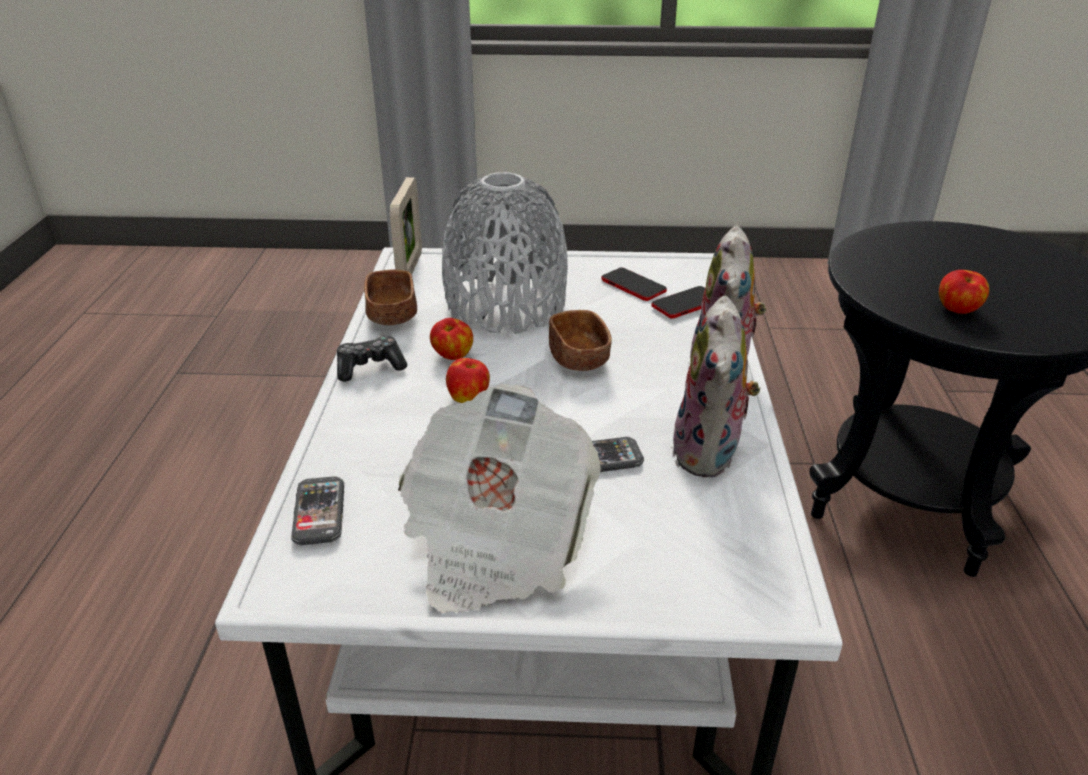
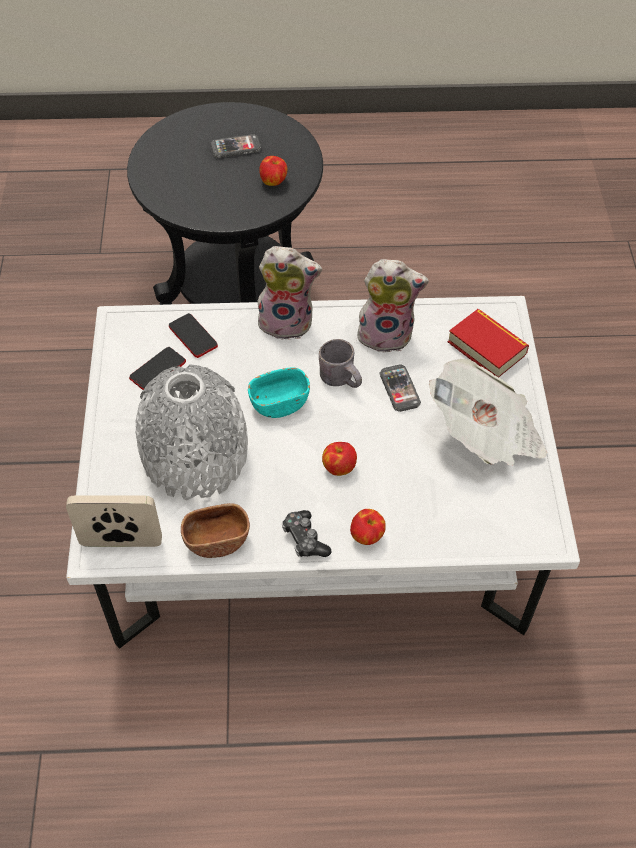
camera: 95 degrees left, 20 degrees up
phone [291,476,344,545] -> phone moved to [210,134,261,158]
apple [430,318,473,360] -> apple moved to [350,509,386,545]
brown bowl [549,310,612,371] -> turquoise bowl [248,368,310,418]
none -> grey mug [319,339,362,388]
none -> book [447,309,529,377]

